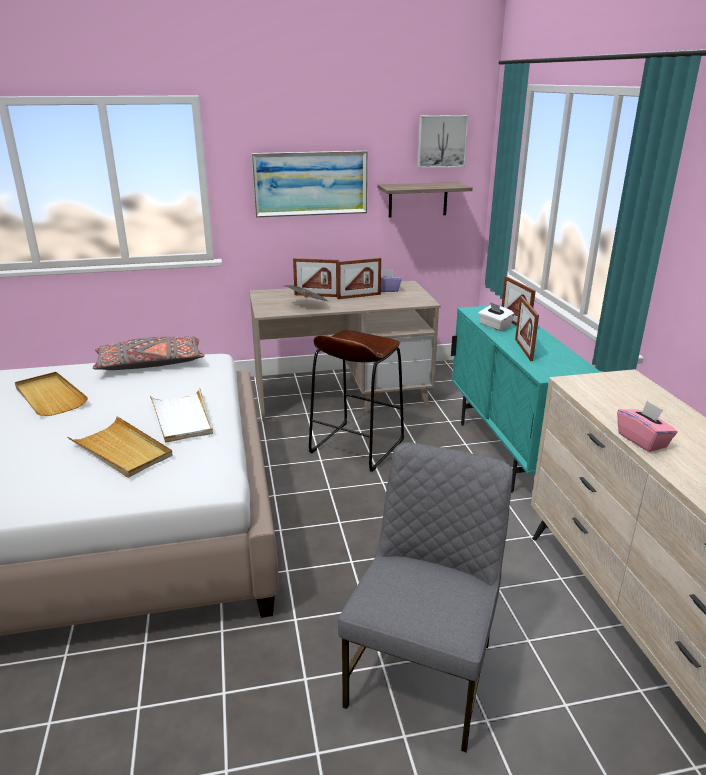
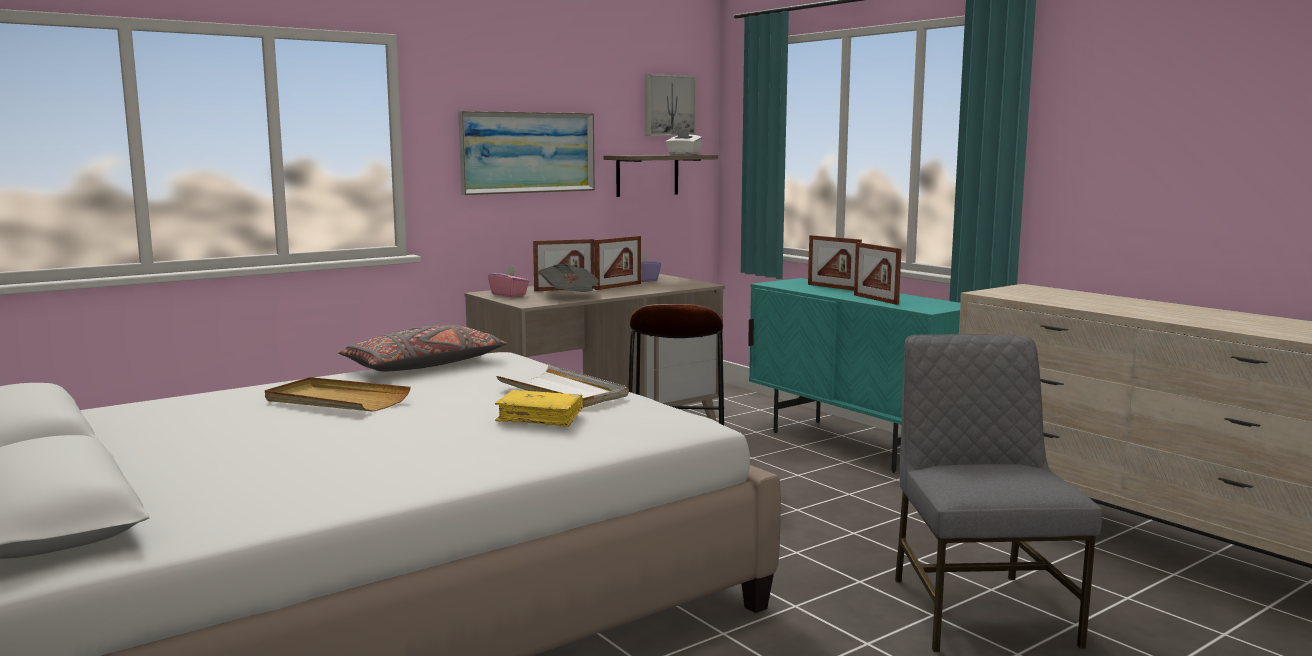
camera: 25 degrees left, 15 degrees down
beige tray [68,416,173,478] -> yellow book [495,390,583,427]
white tissue box [478,302,515,331] -> white tissue box moved to [666,129,703,155]
pink tissue box [617,401,678,452] -> pink tissue box moved to [488,265,529,297]

